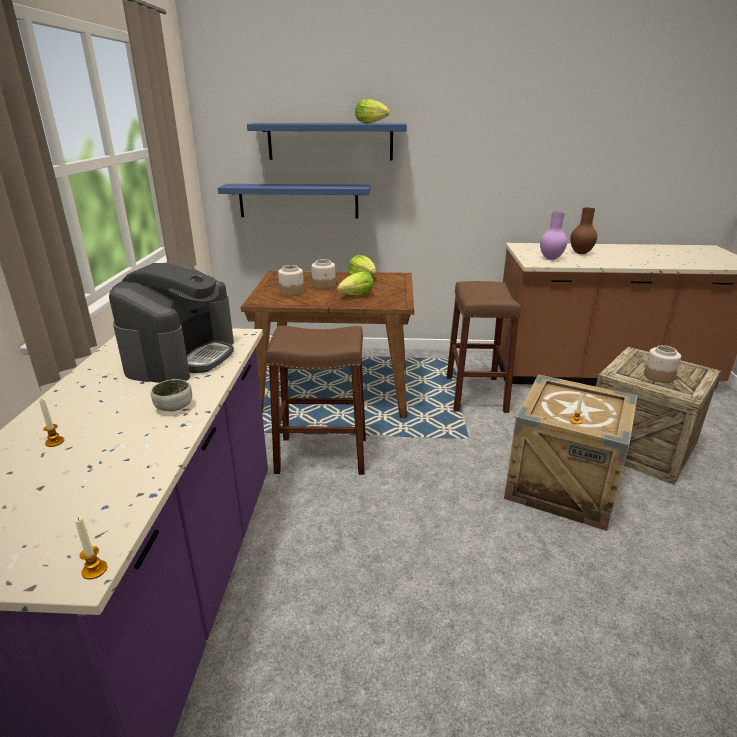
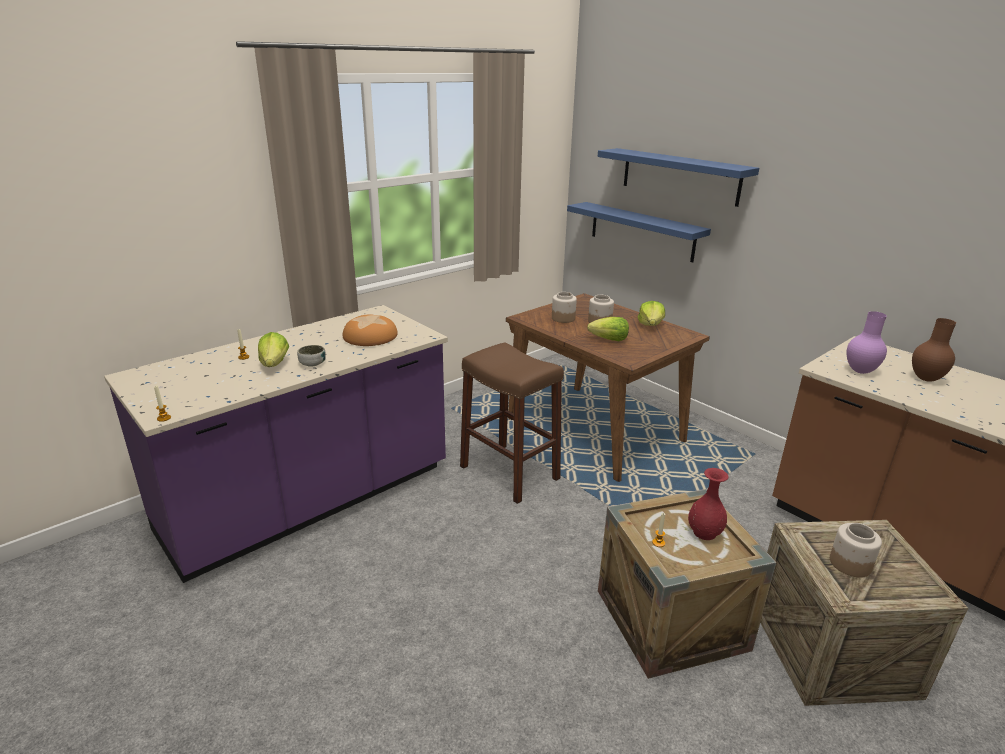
camera: 45 degrees right, 0 degrees up
coffee machine [109,263,234,383] -> bread [343,314,398,346]
lettuce [355,99,390,123] -> lettuce moved to [258,332,289,367]
brown stool [447,281,521,413] -> none
none -> red vase [688,468,729,540]

